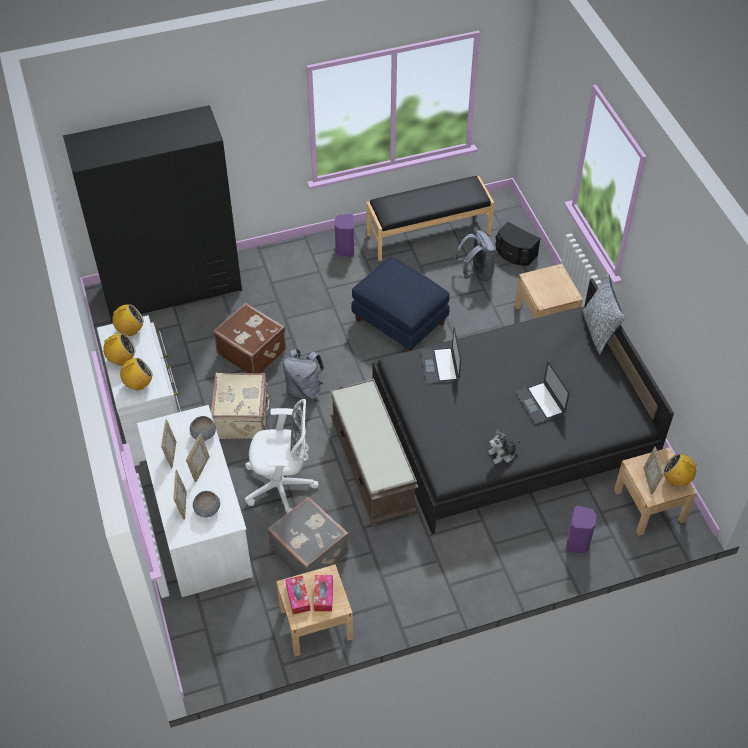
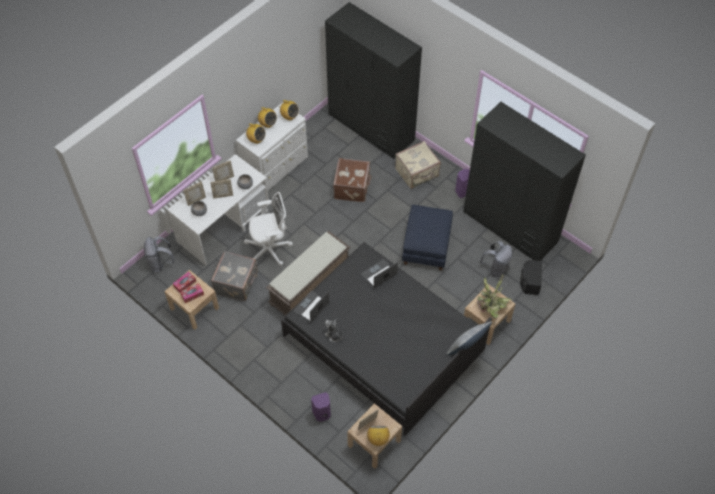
camera: 60 degrees right, 5 degrees up
beige suitcase [211,373,272,439] -> beige suitcase moved to [395,141,441,189]
white office chair [245,399,318,513] -> white office chair turned 75 degrees counterclockwise [244,192,293,266]
grey backpack [283,349,324,400] -> grey backpack moved to [144,236,175,272]
black bench [366,176,494,261] -> black wardrobe [463,102,586,261]
laptop [516,361,569,424] -> laptop moved to [294,291,329,322]
none -> potted plant [477,274,512,318]

